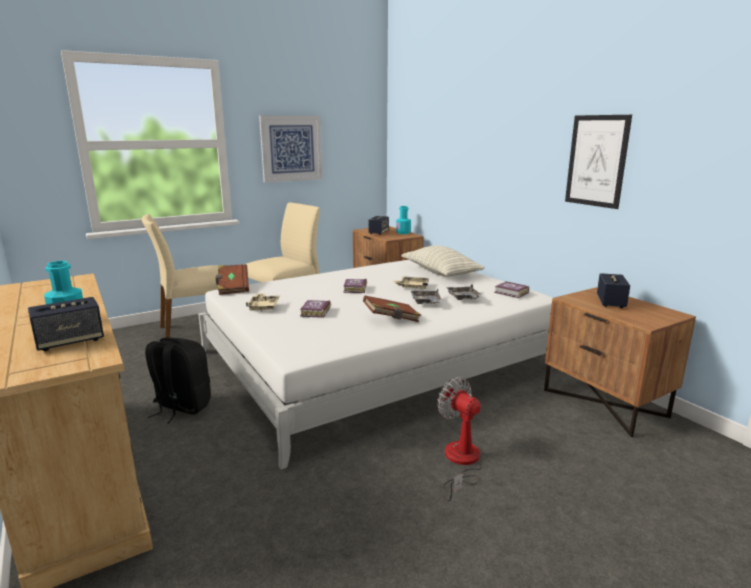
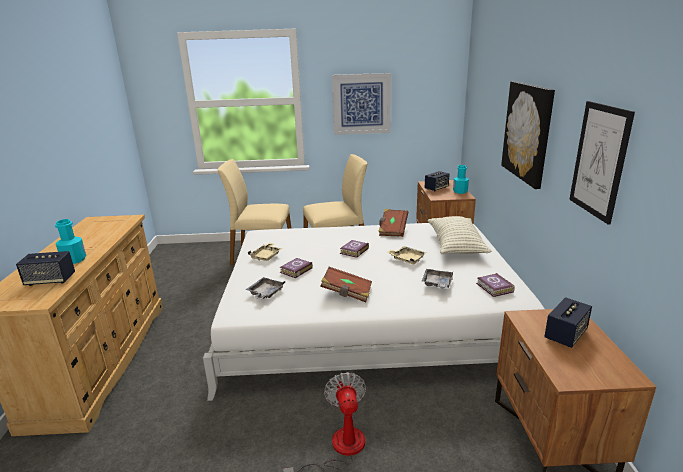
camera: 30 degrees right, 5 degrees up
black backpack [145,337,211,423] -> none
brown book [216,264,249,295] -> brown book moved to [378,209,408,237]
grey tray [411,288,441,304] -> grey tray moved to [245,277,285,299]
none -> picture [501,81,555,189]

